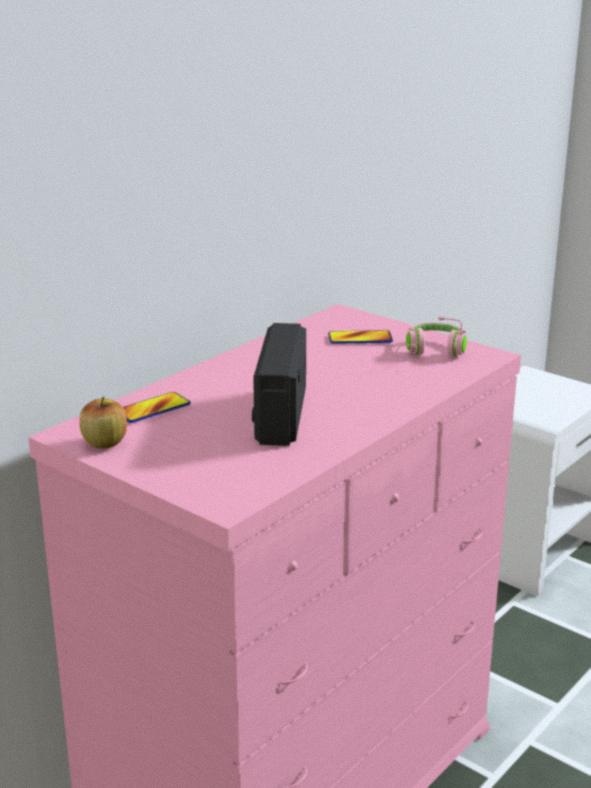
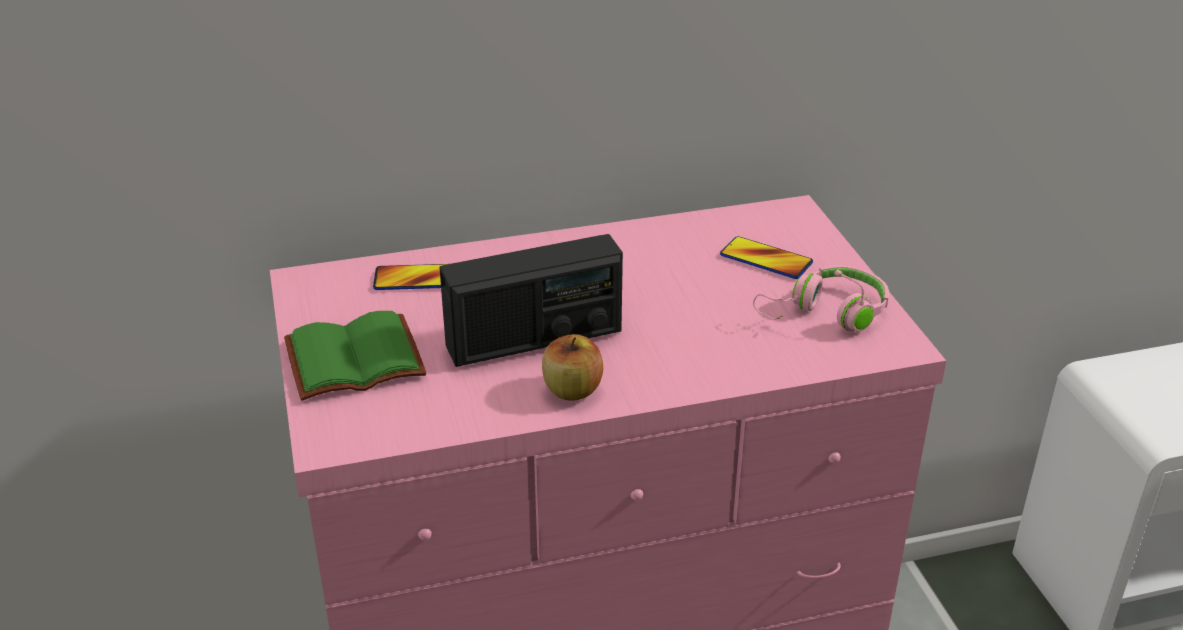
camera: 35 degrees right, 10 degrees up
apple [79,396,127,449] -> apple moved to [542,334,603,401]
radio [252,323,306,446] -> radio turned 150 degrees counterclockwise [440,234,623,367]
none -> green book [284,311,427,401]

